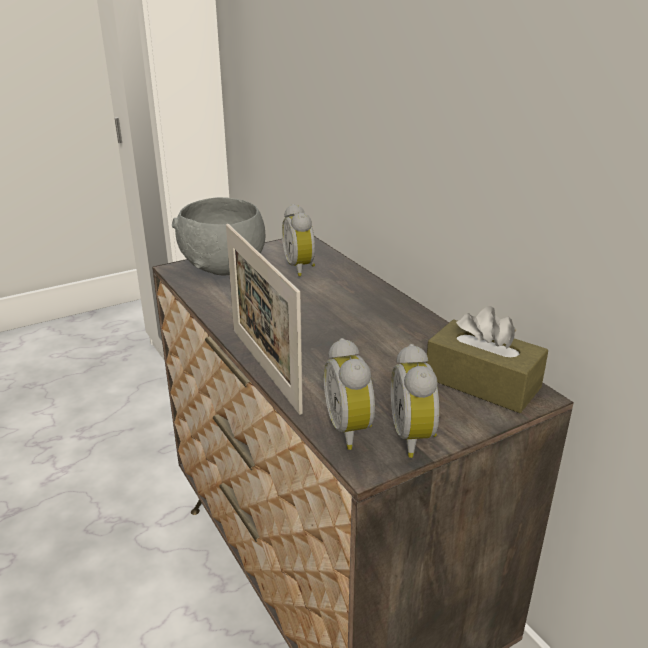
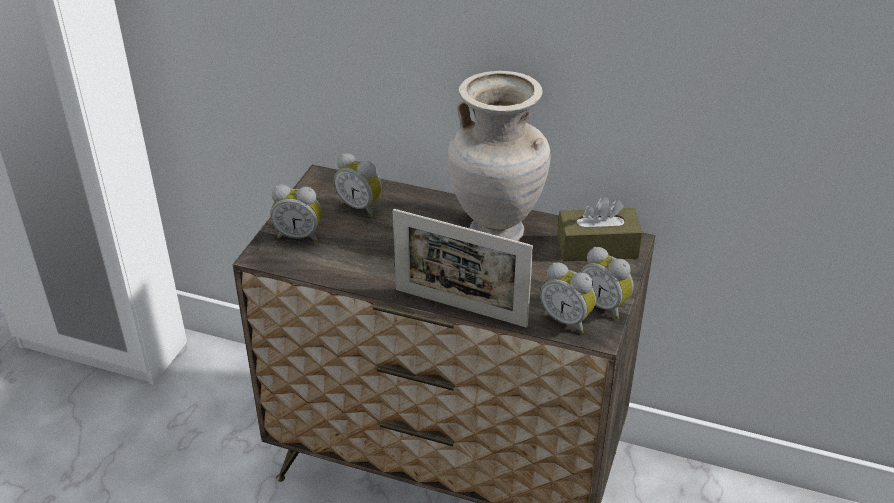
camera: 40 degrees left, 10 degrees up
grey bowl [172,197,265,276] -> alarm clock [270,185,322,242]
none -> beige vase [448,71,550,241]

